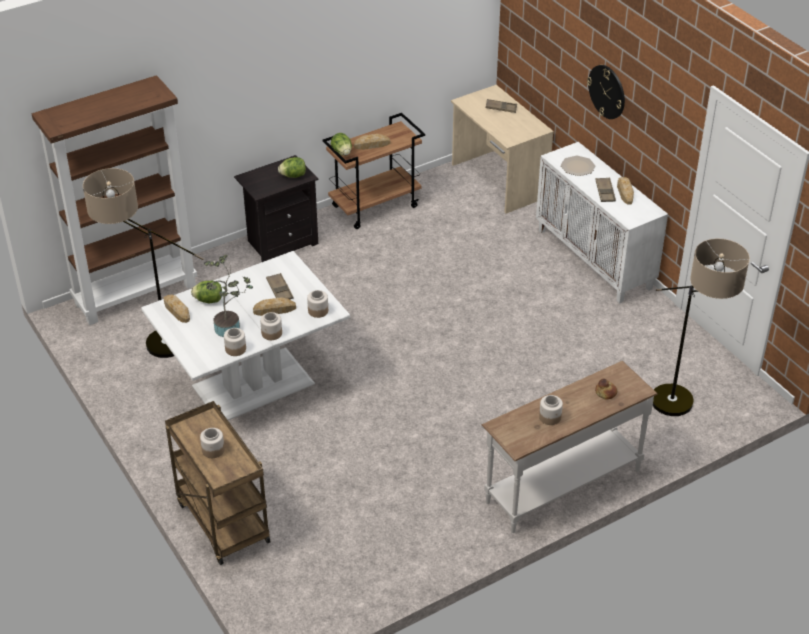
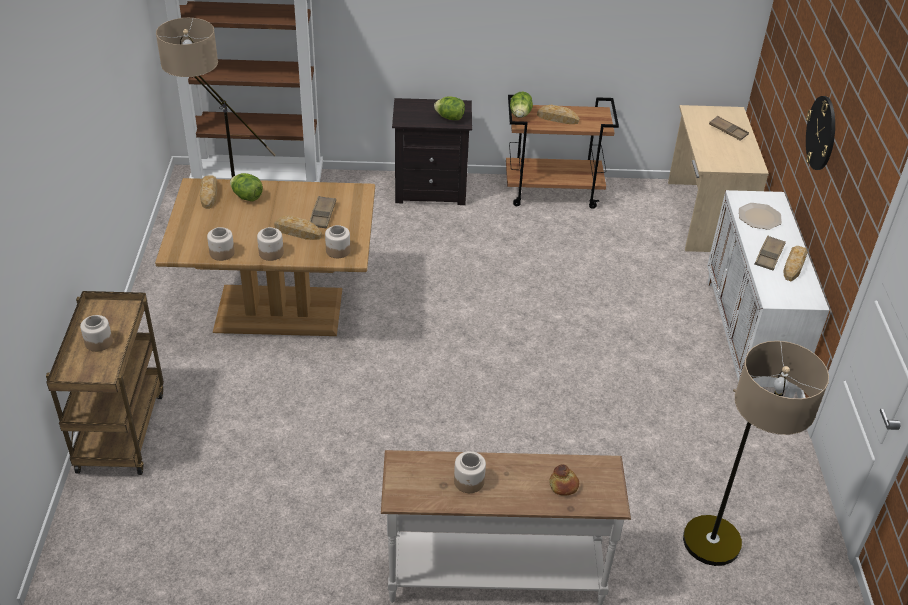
camera: 30 degrees right, 0 degrees up
white dining table [141,251,350,420] -> brown dining table [155,178,375,336]
potted plant [204,255,253,337] -> none

